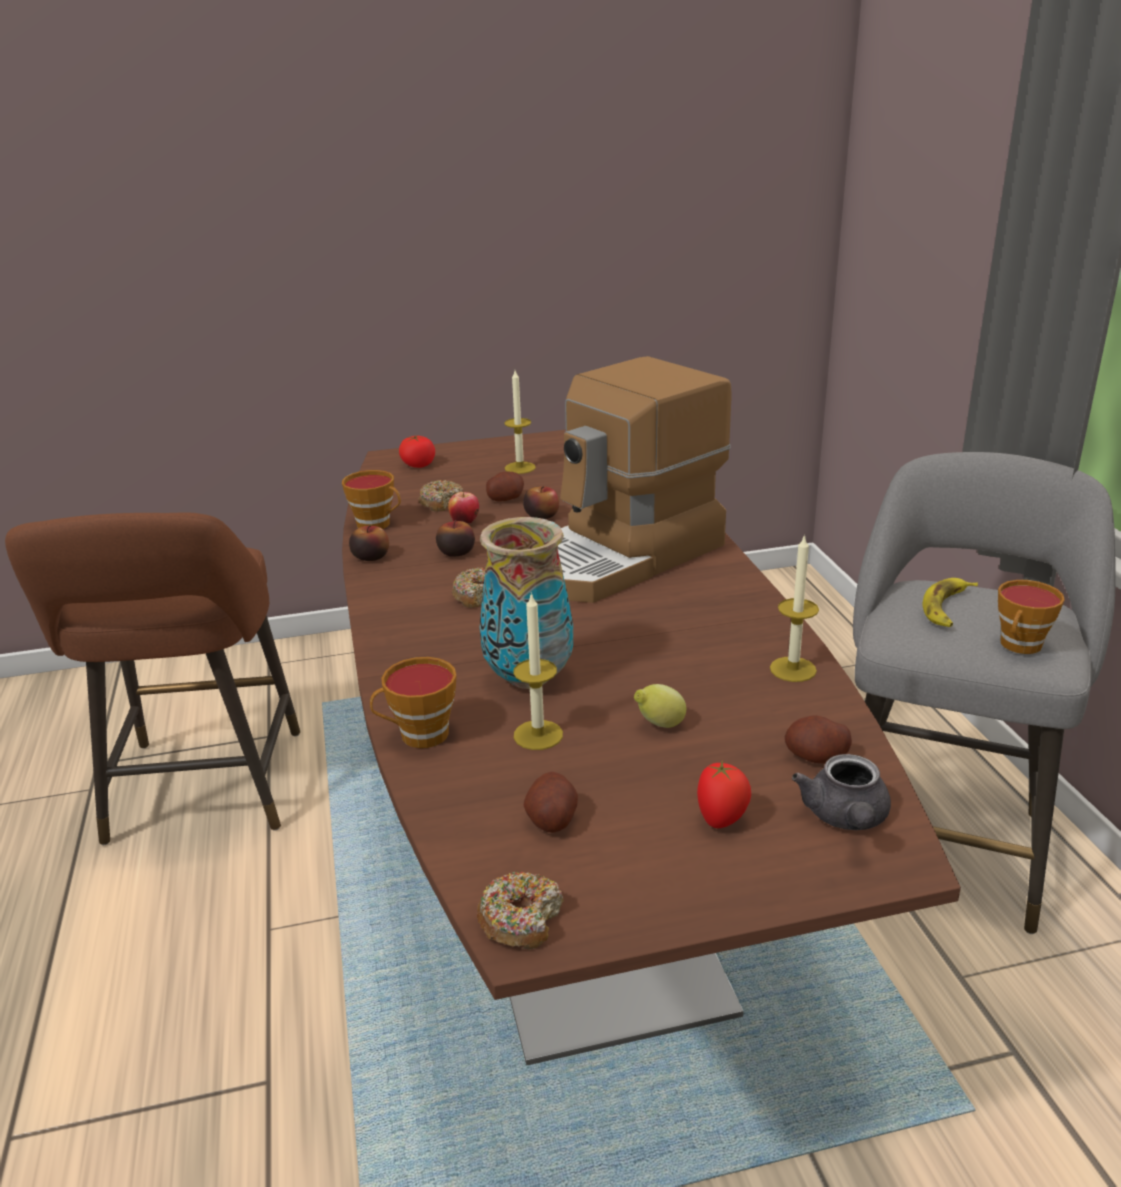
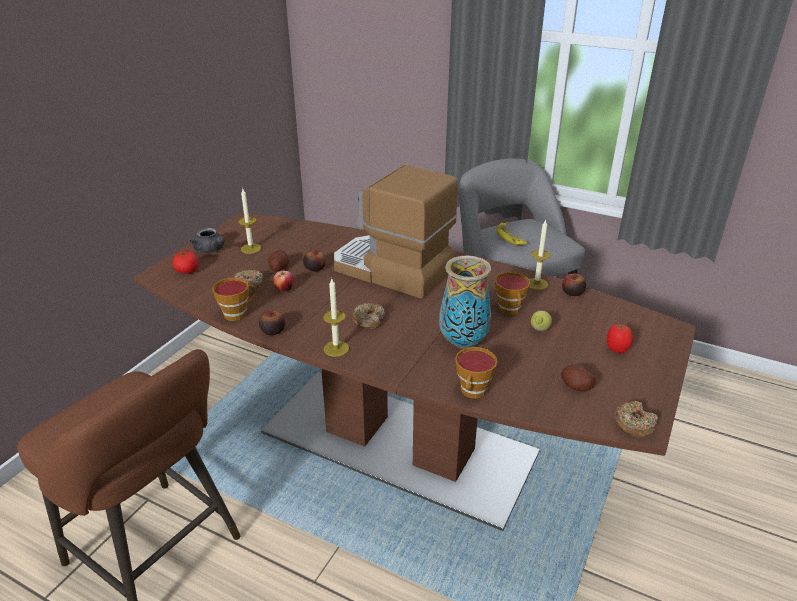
camera: 50 degrees left, 5 degrees up
apple [436,520,475,557] -> apple moved to [562,274,586,296]
candle [513,592,563,750] -> candle moved to [323,279,349,357]
coffee machine [558,356,732,603] -> coffee machine turned 120 degrees clockwise [334,165,458,299]
potato [785,715,852,763] -> none
grey teapot [792,754,891,830] -> grey teapot moved to [189,228,225,253]
cup [998,580,1065,654] -> cup moved to [495,272,530,315]

